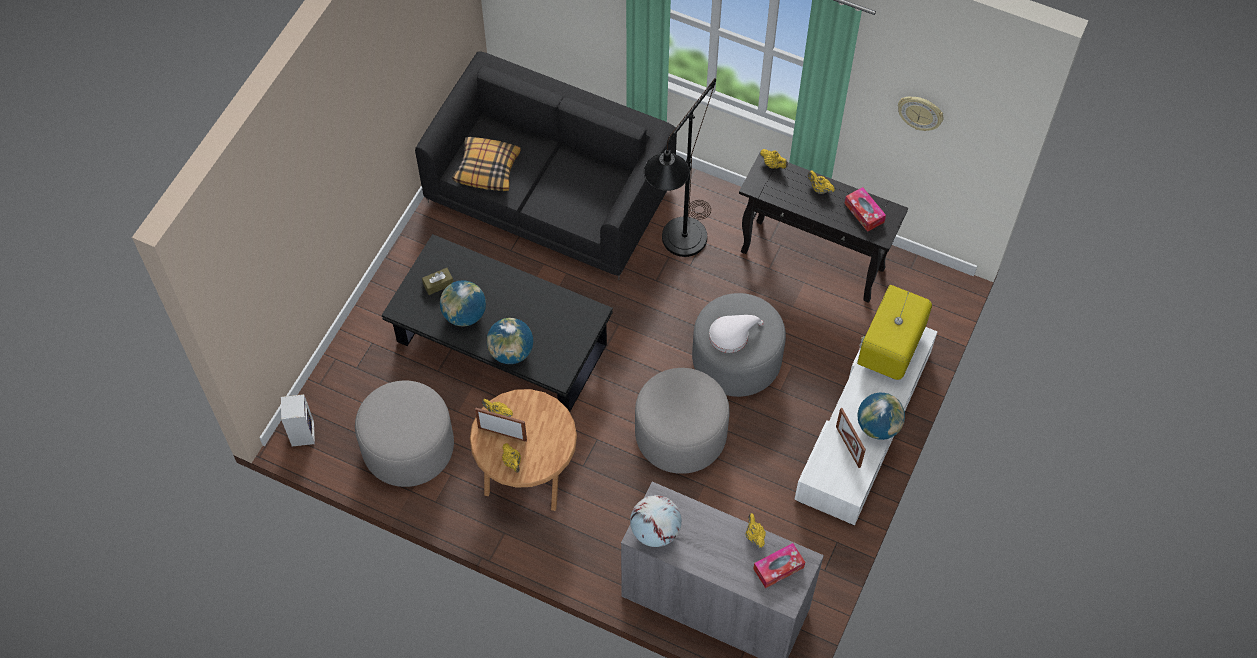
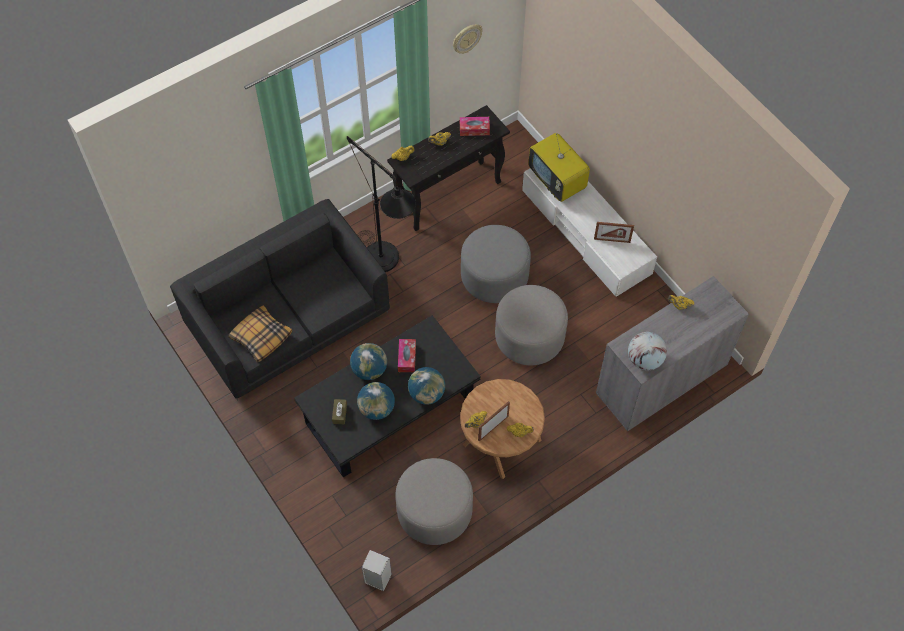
camera: 60 degrees left, 0 degrees up
white hat [709,315,764,353] -> none
tissue box [753,543,805,588] -> tissue box moved to [398,339,416,372]
globe [858,393,905,440] -> globe moved to [350,343,387,380]

